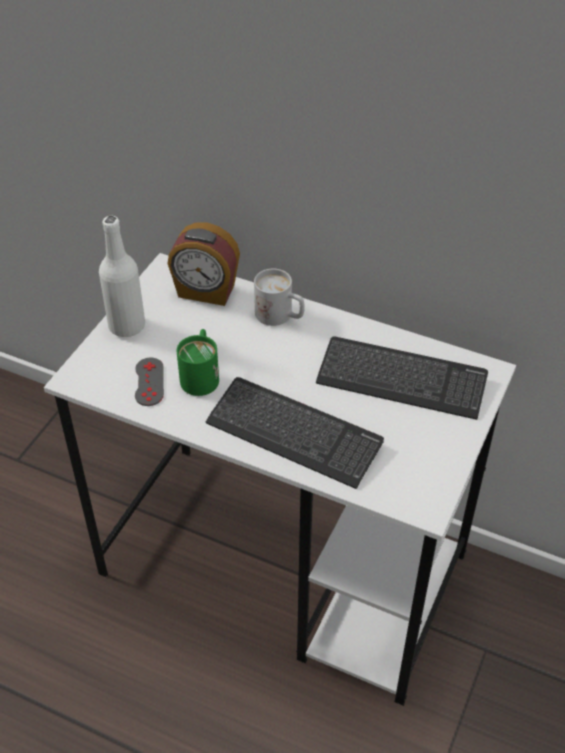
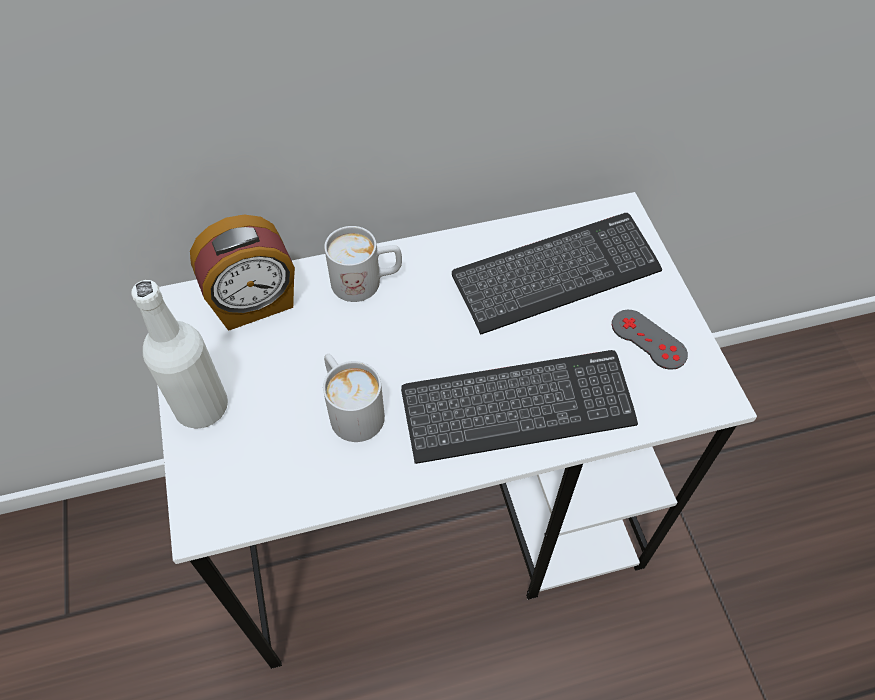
camera: 40 degrees left, 10 degrees up
grey game controller [135,358,164,406] -> grey game controller moved to [612,310,688,370]
green mug [177,329,219,396] -> white mug [323,354,385,442]

